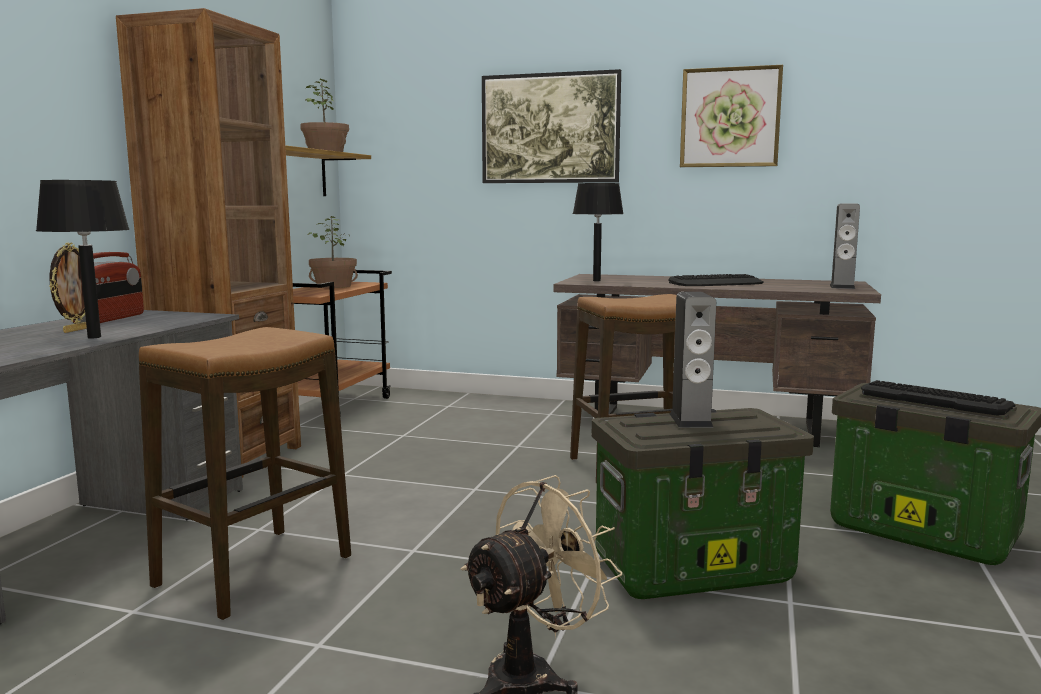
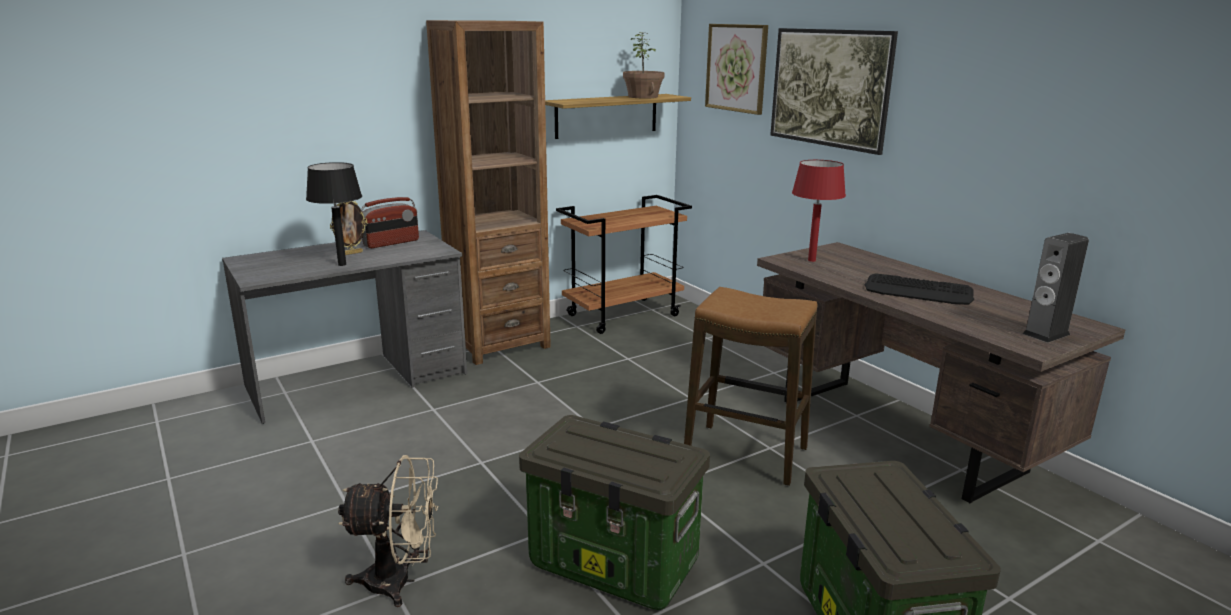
camera: 40 degrees right, 10 degrees up
stool [139,327,351,620] -> none
potted plant [307,216,358,288] -> none
black table lamp [573,183,624,281] -> red table lamp [792,160,846,262]
speaker [670,292,716,428] -> none
picture [680,65,783,167] -> picture moved to [705,24,768,115]
keyboard [861,380,1015,416] -> none

